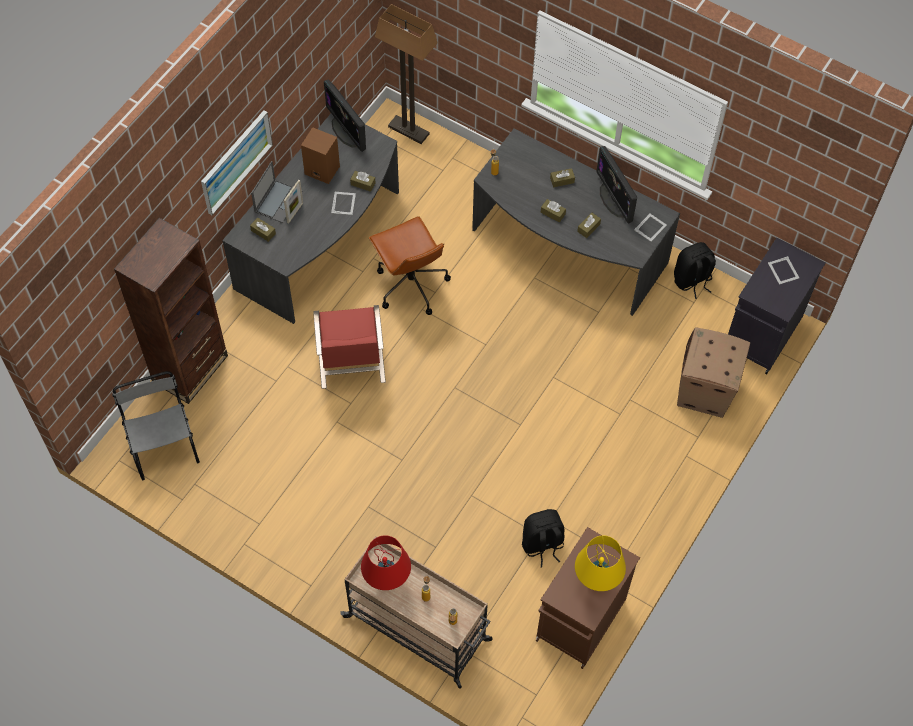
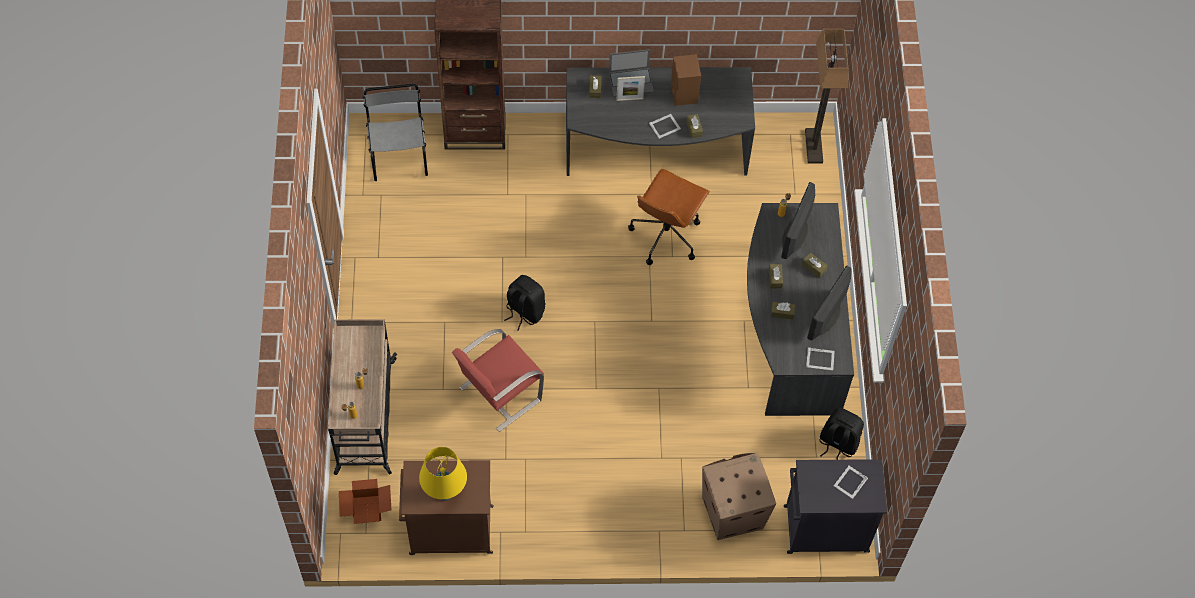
camera: 55 degrees right, 0 degrees up
grey chair [112,371,200,480] -> grey chair turned 45 degrees counterclockwise [362,84,428,181]
picture [201,110,273,215] -> none
red chair [313,305,386,389] -> red chair moved to [452,329,544,432]
monitor [324,80,366,152] -> monitor moved to [781,182,815,259]
red table lamp [361,535,411,590] -> none
black backpack [522,509,564,568] -> black backpack moved to [504,275,546,331]
none -> cardboard box [339,479,391,524]

